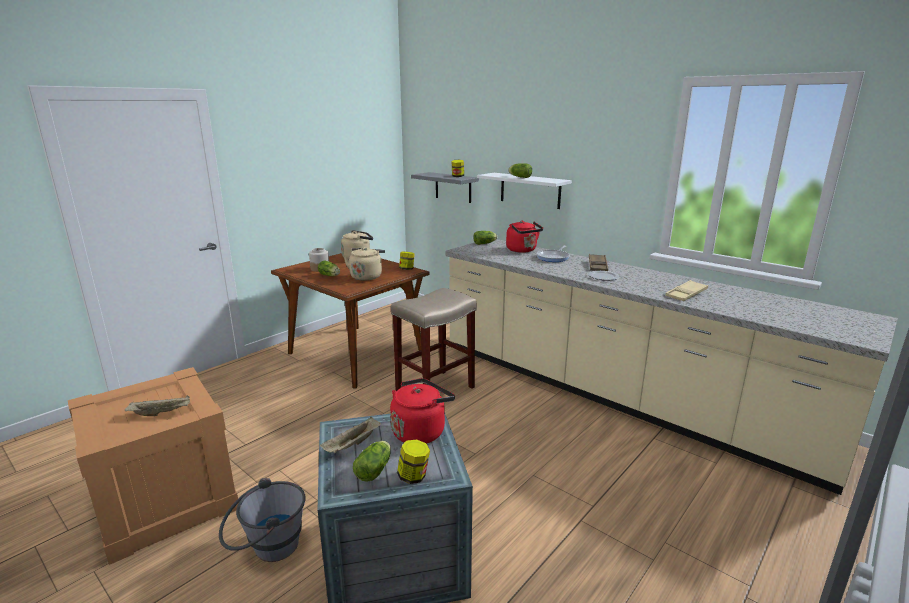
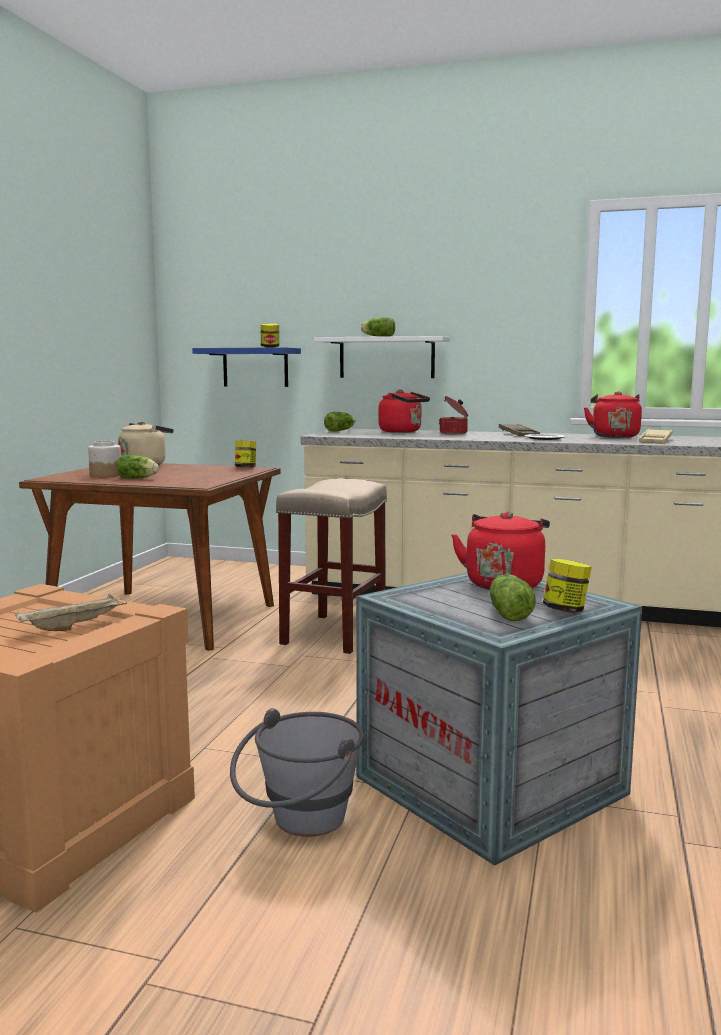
camera: 25 degrees left, 10 degrees down
beige tray [320,417,381,453] -> none
beige kettle [344,247,385,281] -> none
grey shelf [411,172,479,203] -> blue shelf [192,347,301,387]
frying pan [537,246,570,262] -> cooking pot [439,396,468,434]
none -> red kettle [584,391,642,438]

